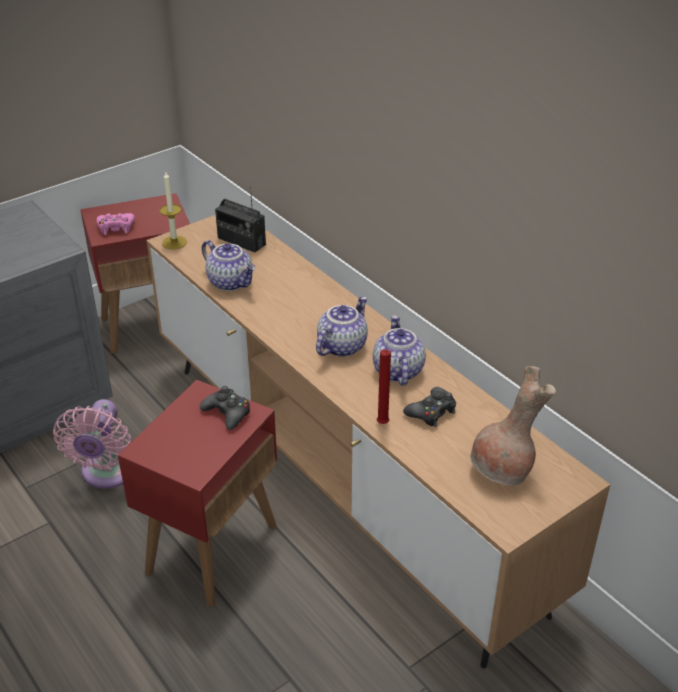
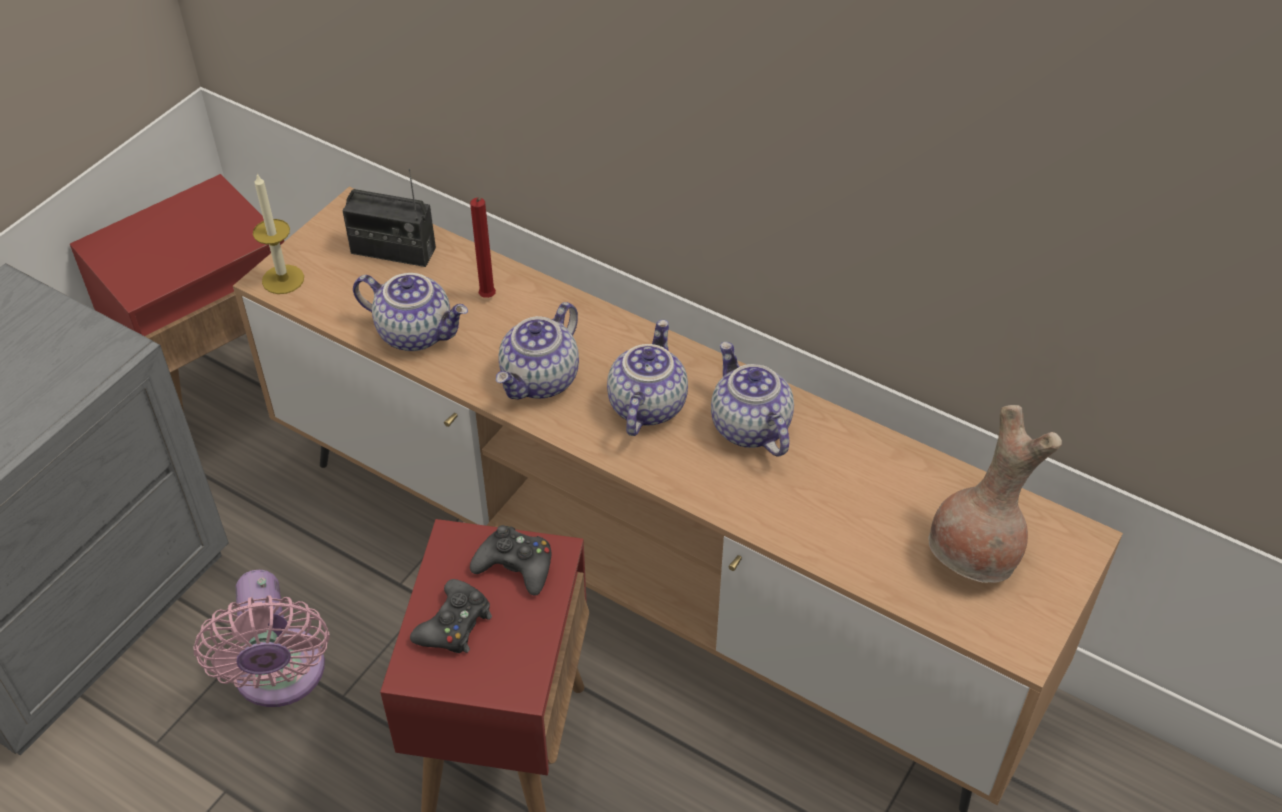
camera: 20 degrees left, 10 degrees up
pink game controller [96,213,135,235] -> none
red candle [377,349,391,424] -> red candle moved to [470,197,496,298]
black game controller [403,387,456,427] -> black game controller moved to [410,579,492,653]
none -> teapot [496,302,579,399]

